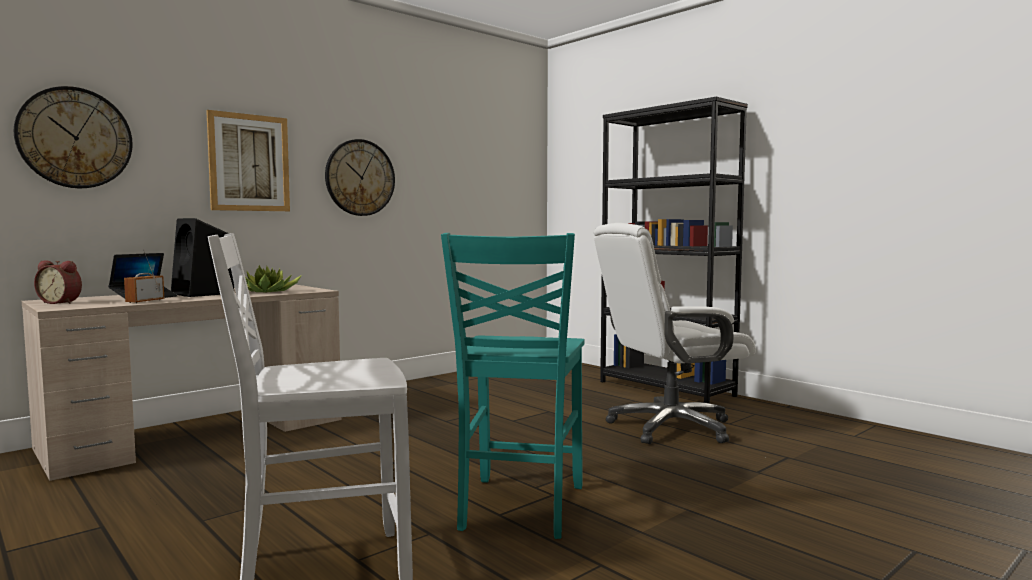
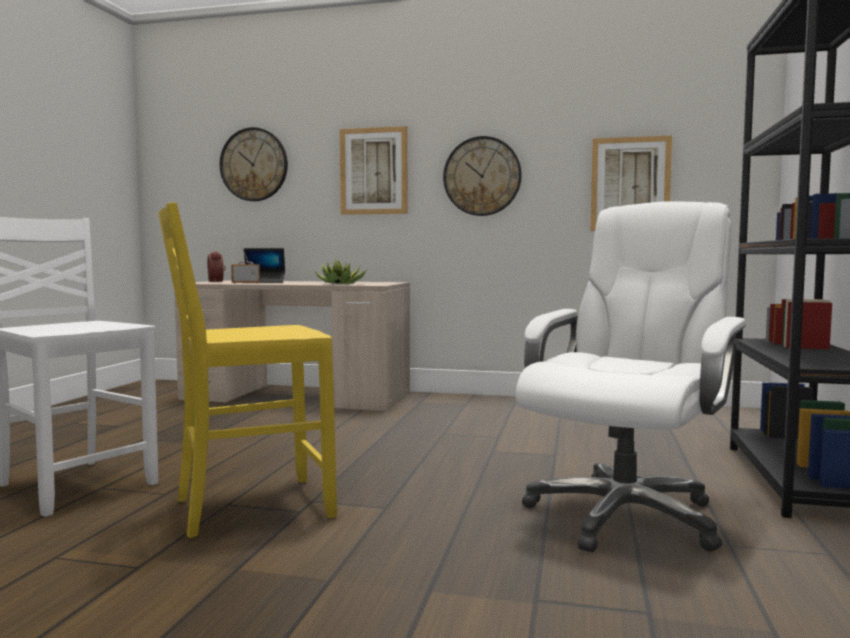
camera: 55 degrees right, 0 degrees up
black speaker [171,218,234,297] -> none
turquoise chair [441,233,585,539] -> yellow chair [158,202,337,538]
white office chair [594,223,756,444] -> white office chair turned 90 degrees clockwise [516,201,746,552]
none -> picture [590,135,672,231]

